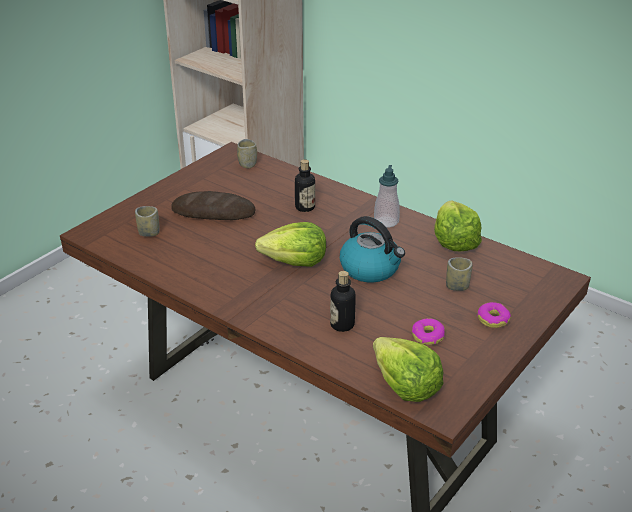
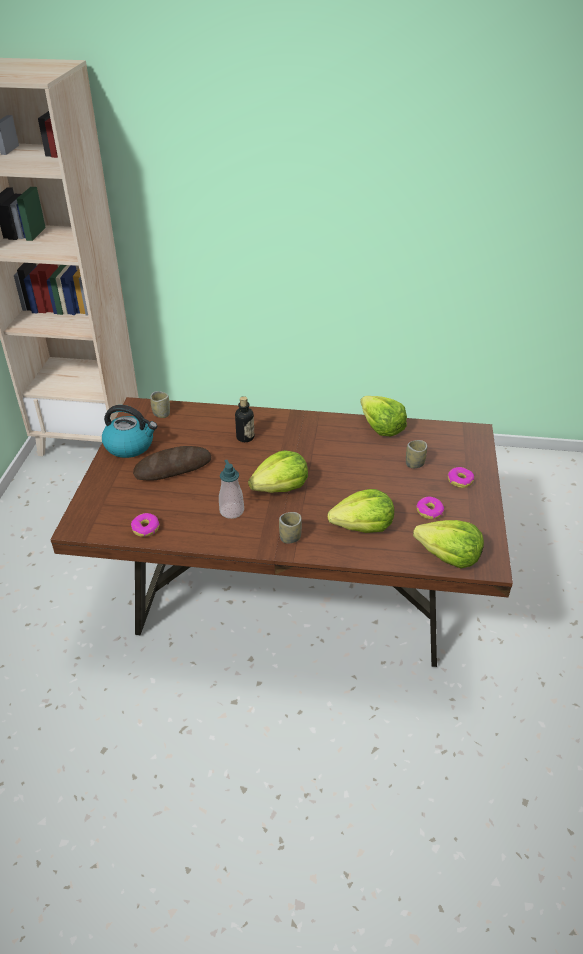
camera: 30 degrees left, 5 degrees up
cup [135,206,160,237] -> cup moved to [279,512,302,544]
bottle [330,271,356,332] -> lettuce [328,489,394,533]
kettle [340,216,405,283] -> kettle moved to [102,405,157,458]
soap dispenser [374,165,400,228] -> soap dispenser moved to [219,460,244,519]
none -> donut [131,513,160,537]

